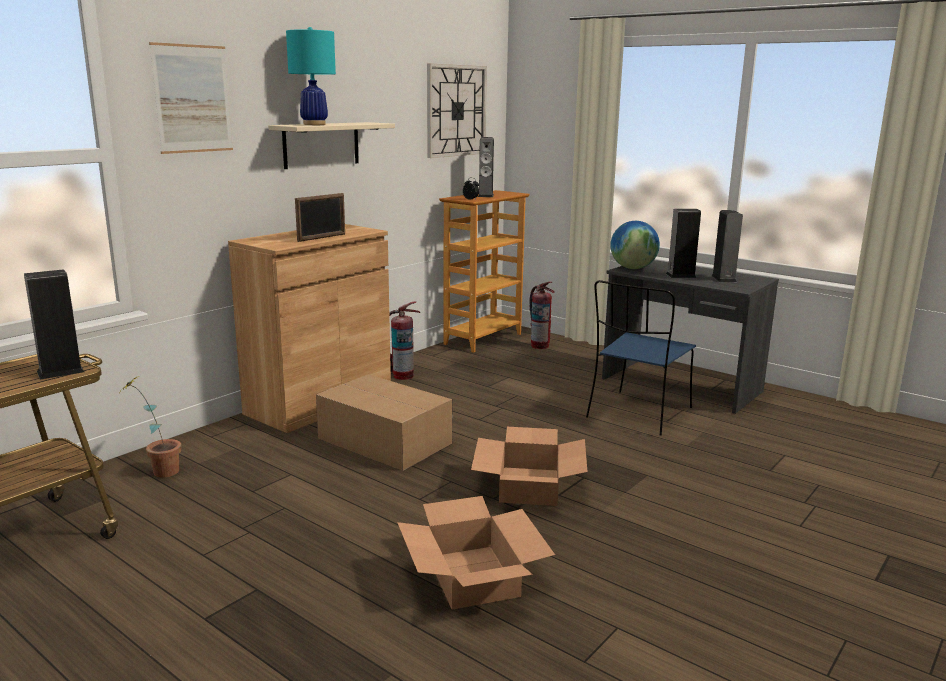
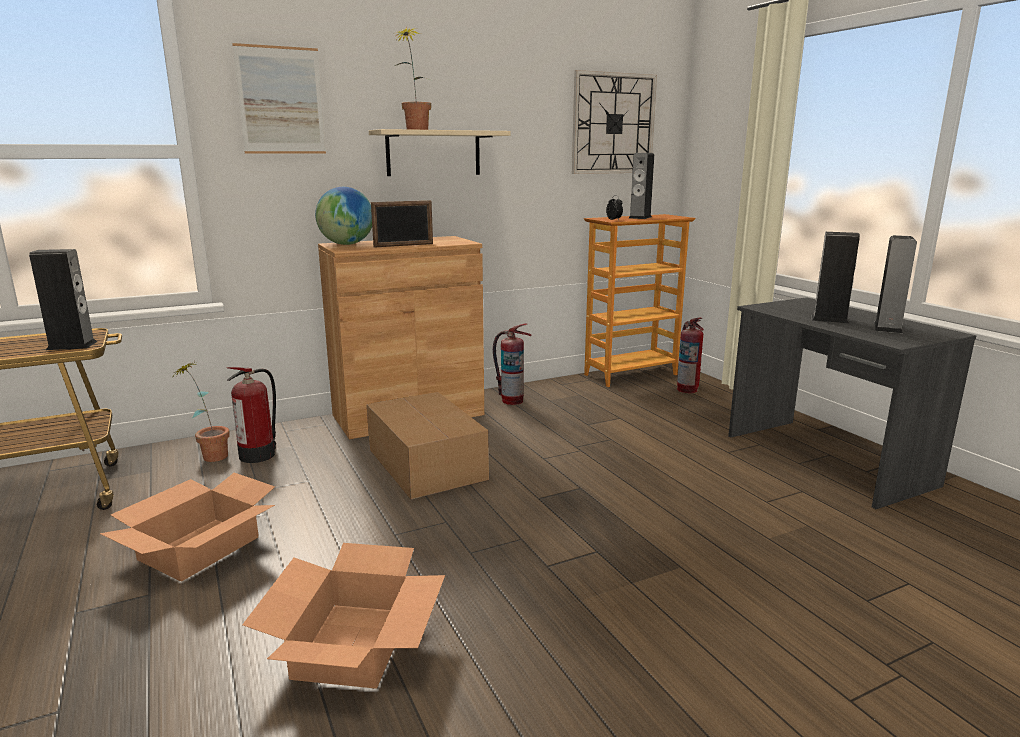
camera: 25 degrees right, 0 degrees up
turquoise table lamp [286,27,336,125] -> potted plant [394,26,431,130]
cardboard box [471,427,588,506] -> cardboard box moved to [100,473,275,581]
blue chair [586,280,696,436] -> none
globe [610,221,660,269] -> globe moved to [315,187,372,245]
none -> fire extinguisher [227,367,276,463]

